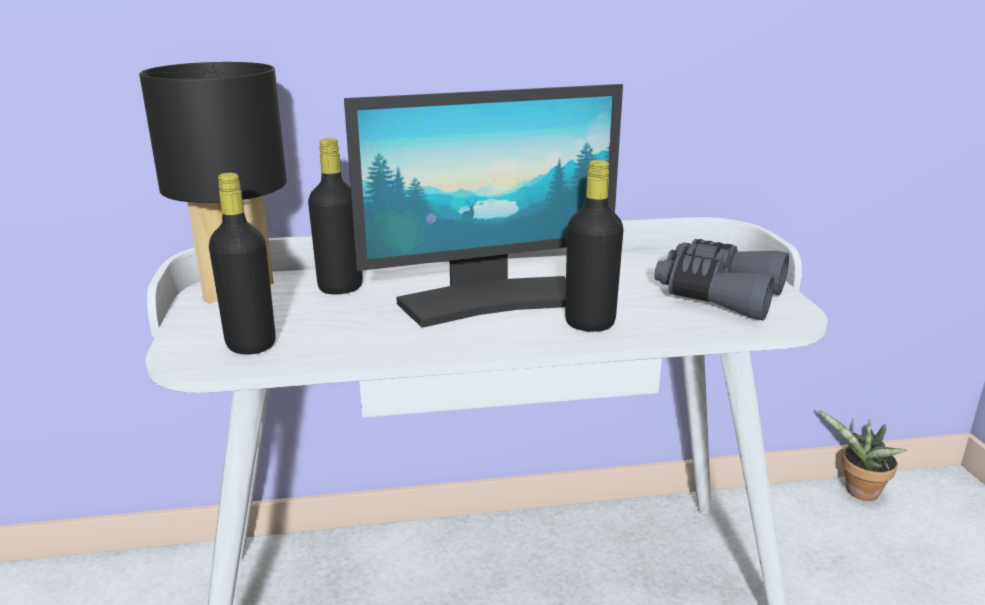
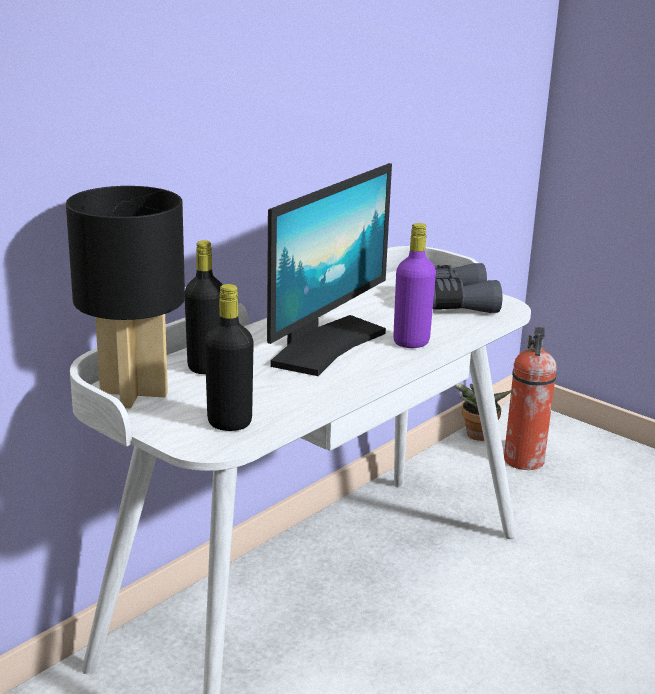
camera: 40 degrees left, 0 degrees up
black bottle [565,160,624,332] -> purple bottle [393,223,436,348]
none -> fire extinguisher [504,327,557,470]

